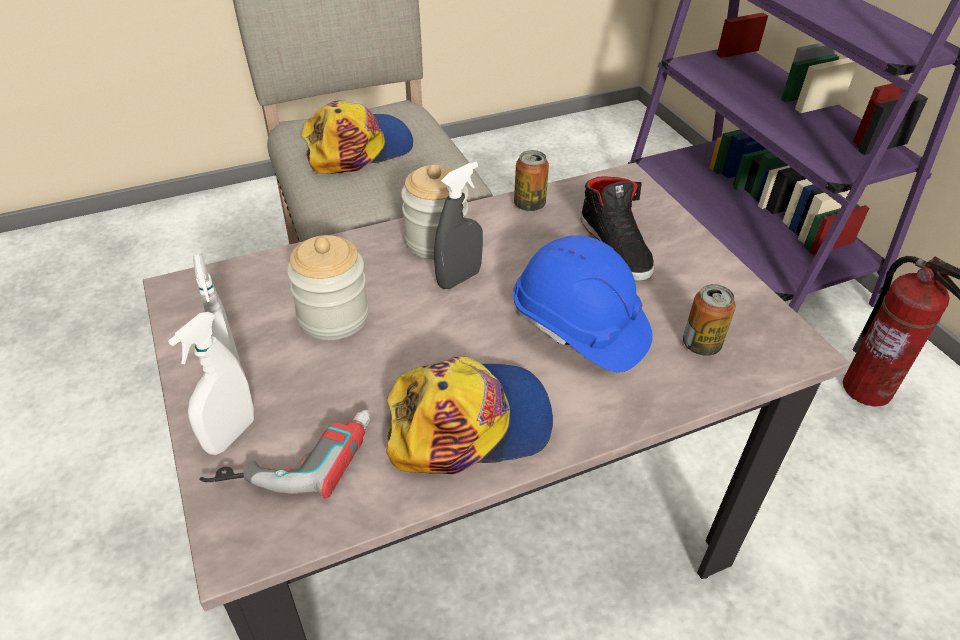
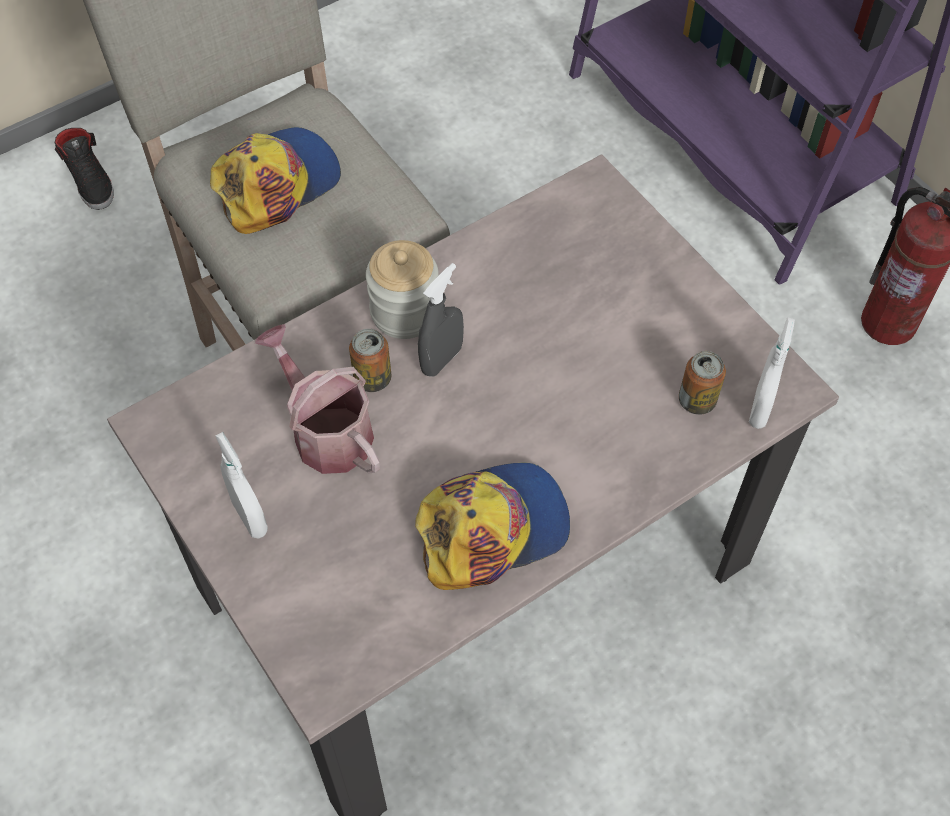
camera: 10 degrees left, 15 degrees up
white spray bottle [168,312,254,455] -> white spray bottle moved to [749,317,795,429]
power drill [199,409,370,498] -> none
jar [287,235,369,340] -> watering can [255,324,380,474]
blue hard hat [513,235,653,373] -> none
can [514,150,549,212] -> can moved to [349,329,392,392]
black shoe [580,176,655,281] -> black shoe moved to [54,128,114,210]

